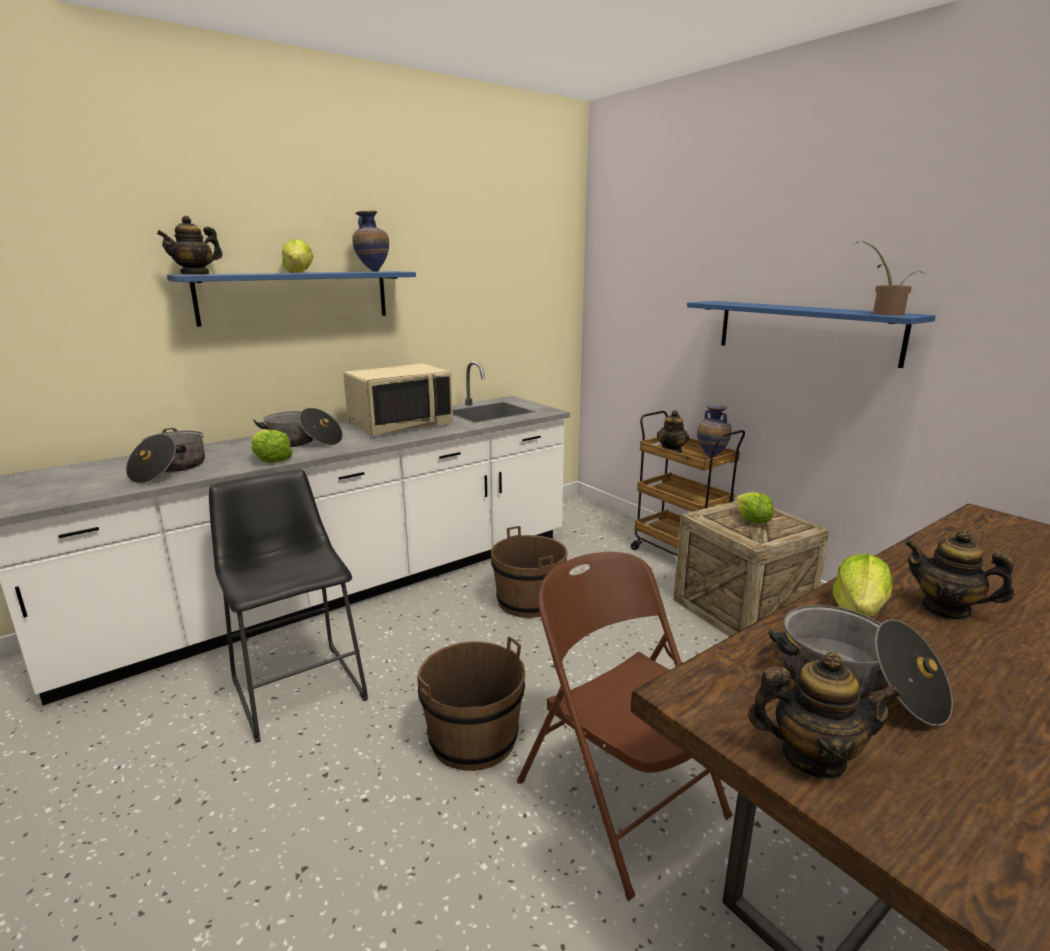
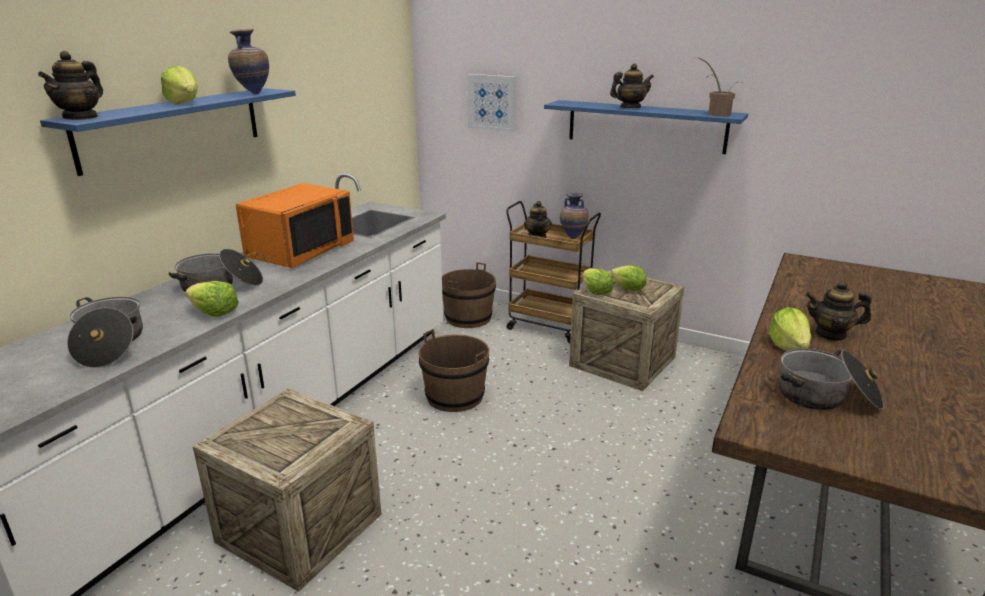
camera: 25 degrees left, 5 degrees up
black stool [209,469,368,743] -> crate [193,389,381,592]
beige microwave [343,363,453,436] -> orange microwave [236,183,354,268]
brown bucket [417,636,525,771] -> brown bucket moved to [442,262,496,328]
brown chair [517,552,733,901] -> none
teapot [748,652,901,778] -> teapot moved to [610,63,654,108]
none -> picture [467,74,516,132]
none -> lettuce [583,268,613,295]

